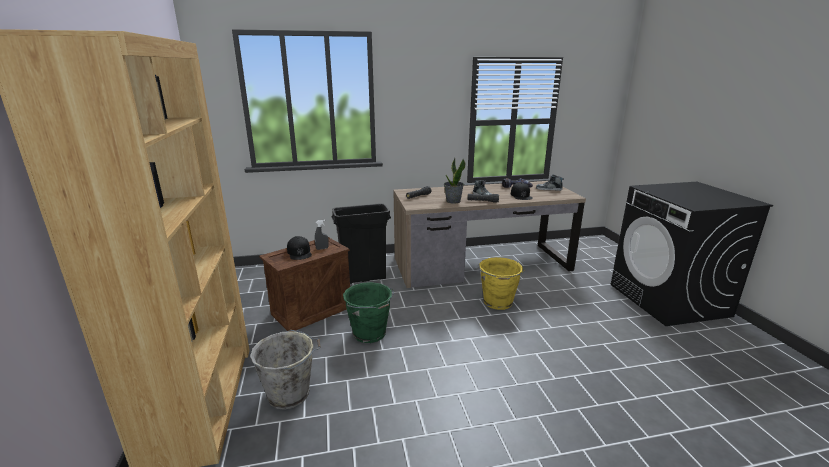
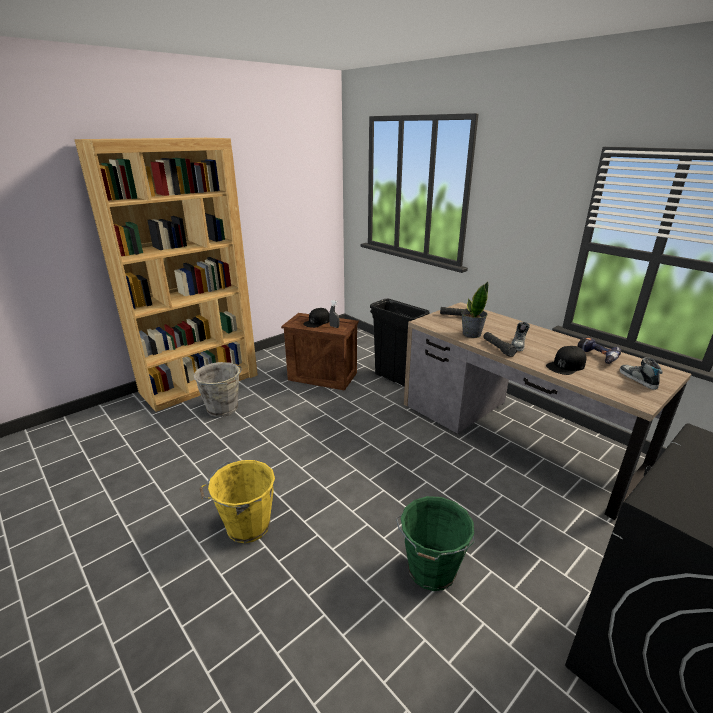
camera: 60 degrees right, 5 degrees up
green bucket [343,282,394,343] -> green bucket moved to [396,496,475,591]
yellow bucket [477,257,525,310] -> yellow bucket moved to [200,460,275,543]

